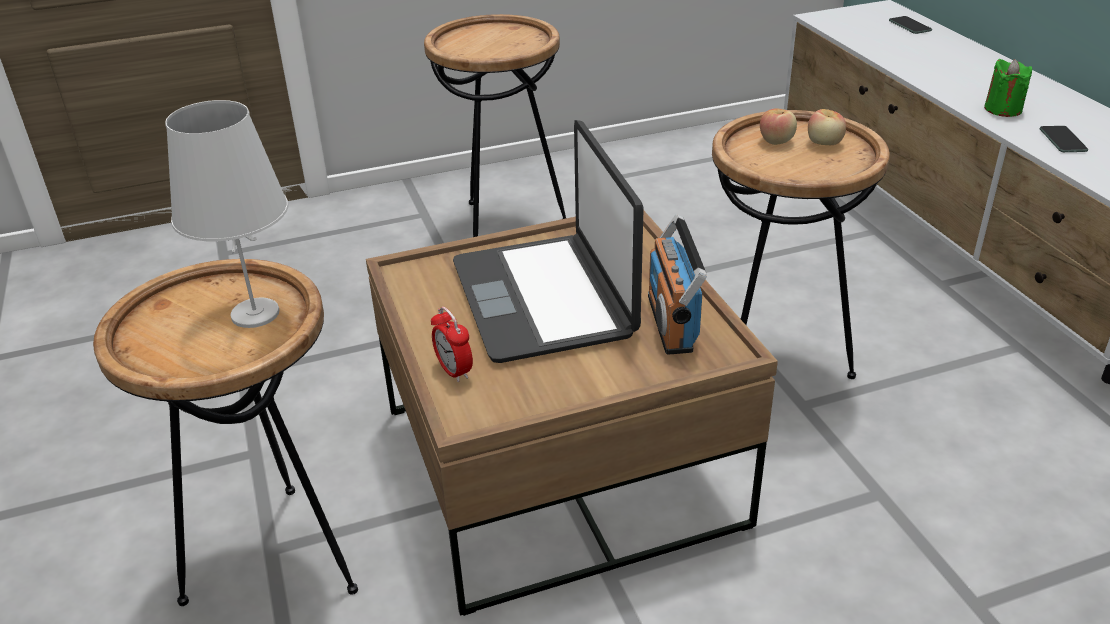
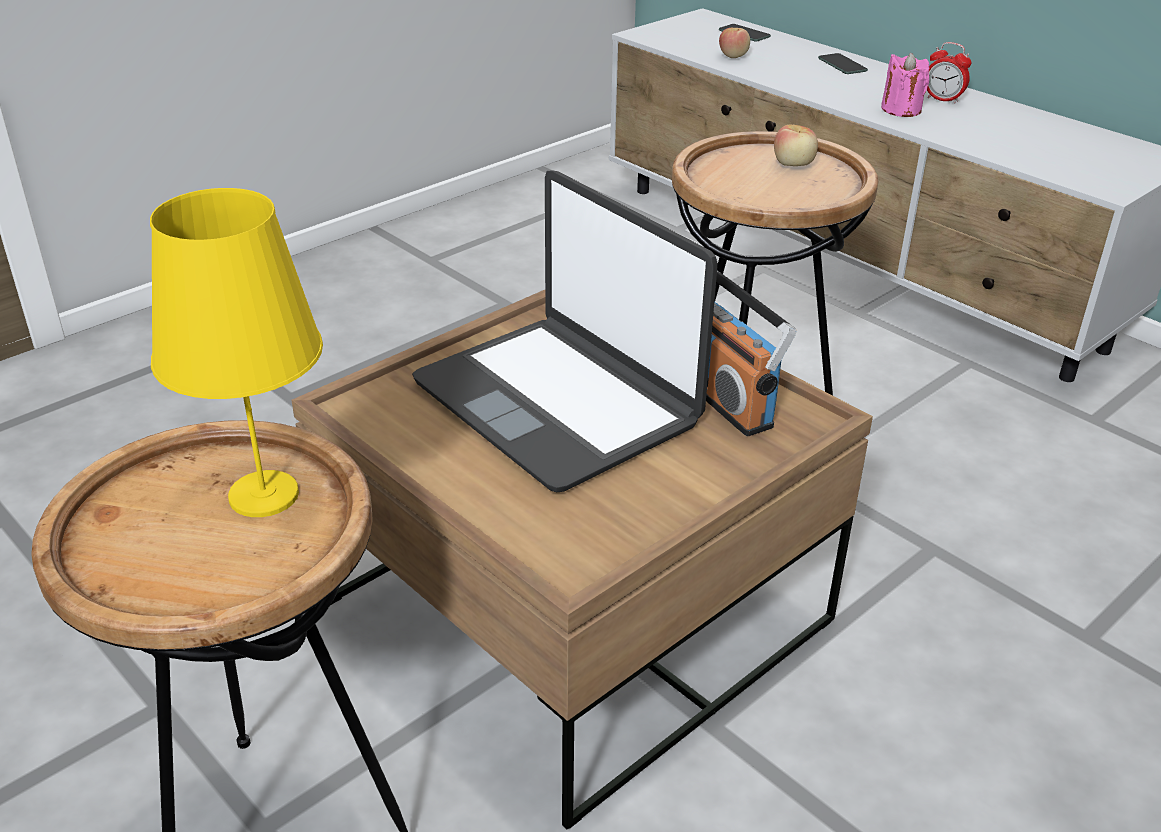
camera: 25 degrees left, 0 degrees up
white table lamp [165,100,289,328] -> yellow table lamp [150,188,323,517]
brown side table [424,14,566,237] -> none
alarm clock [431,307,473,382] -> alarm clock moved to [927,42,971,104]
apple [760,108,797,145] -> apple moved to [719,28,750,58]
green candle [984,59,1032,117] -> pink candle [881,53,929,117]
phone [1040,126,1088,152] -> phone moved to [818,53,868,74]

